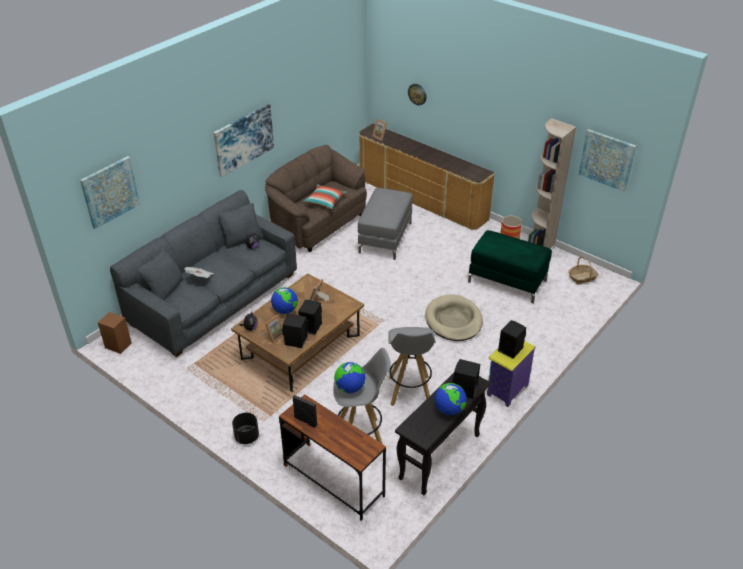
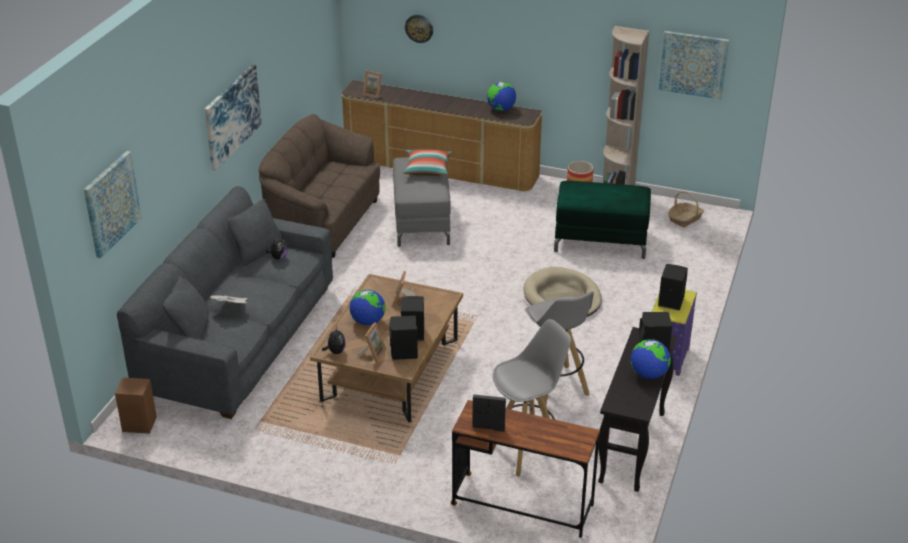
camera: 20 degrees left, 5 degrees down
black planter [232,413,259,444] -> none
pillow [302,184,347,209] -> pillow moved to [403,149,451,176]
globe [334,362,365,393] -> globe moved to [487,82,516,111]

